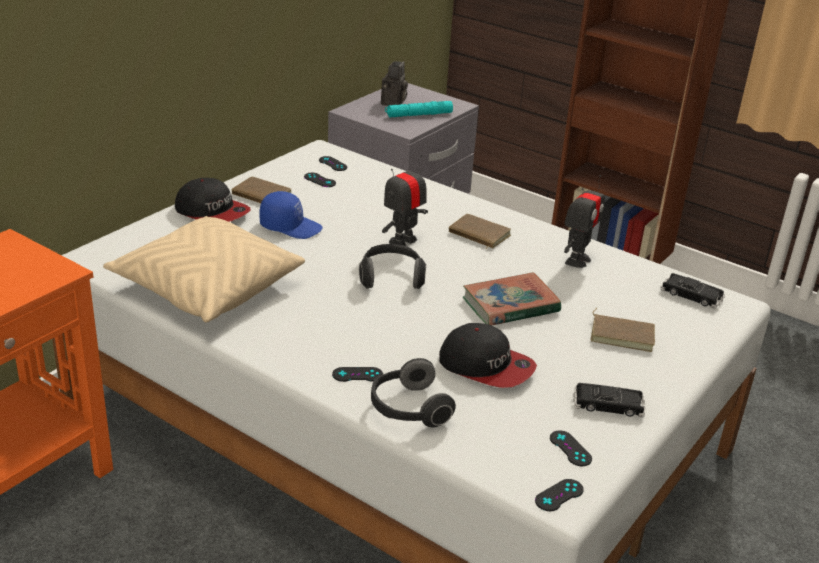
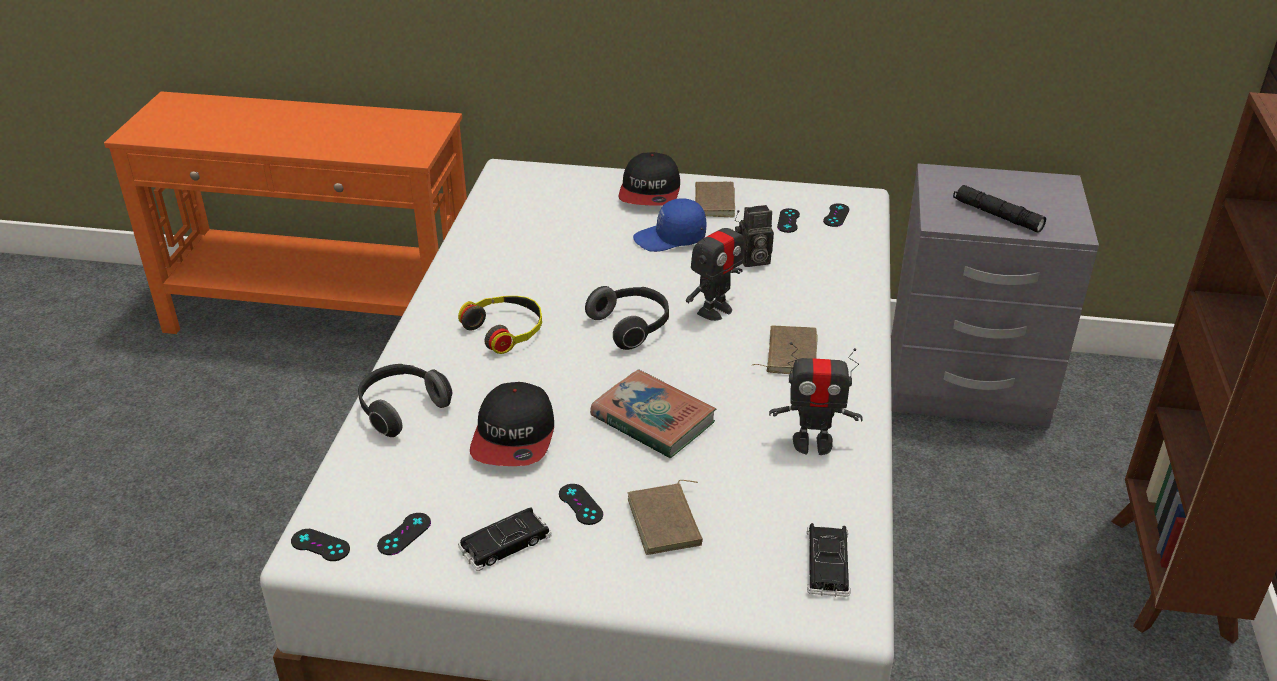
camera: 65 degrees right, 5 degrees up
beige pillow [103,216,305,323] -> none
blue cap [259,191,323,239] -> blue cap turned 90 degrees clockwise [633,198,706,252]
black game controller [332,367,383,382] -> black game controller moved to [559,484,603,525]
camera [381,61,408,106] -> camera moved to [735,205,774,267]
toy robot [382,155,428,246] -> toy robot turned 120 degrees clockwise [686,210,744,321]
turquoise flashlight [385,101,453,118] -> black flashlight [953,185,1046,233]
black toy car [573,383,645,417] -> black toy car turned 75 degrees clockwise [458,507,552,571]
none -> headphones [458,296,542,354]

